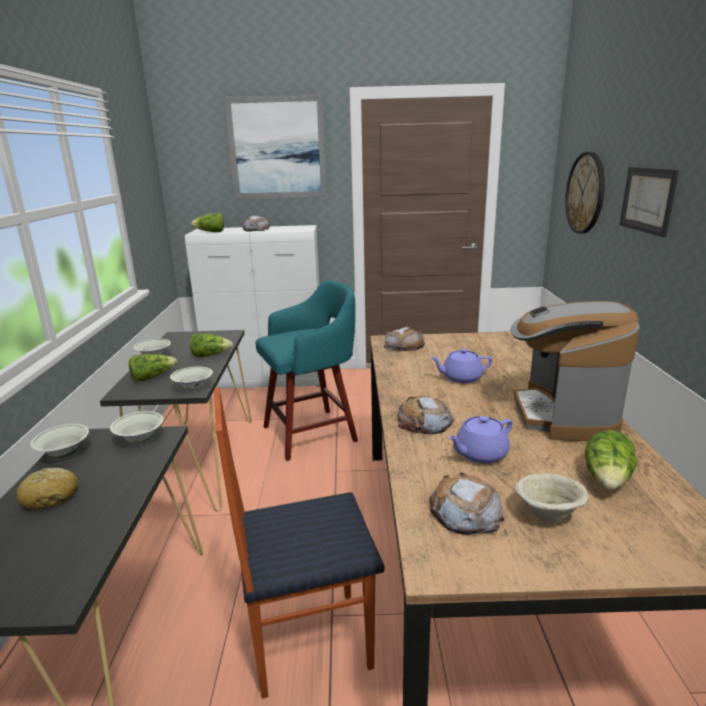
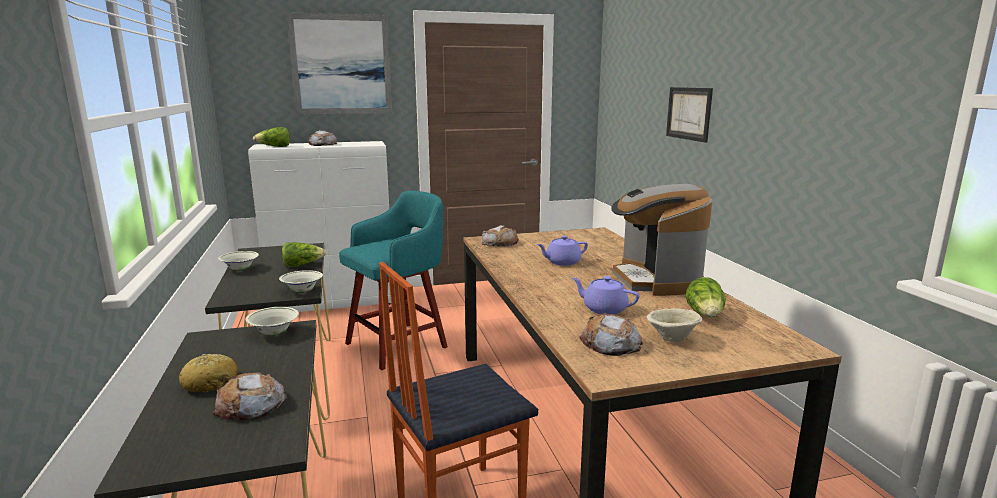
camera: 15 degrees left, 5 degrees down
white bowl [30,424,89,458] -> none
lettuce [129,354,177,382] -> none
bread [397,396,454,434] -> bread moved to [213,372,287,421]
purple teapot [448,416,513,464] -> purple teapot turned 75 degrees clockwise [572,276,639,315]
wall clock [565,152,605,234] -> none

